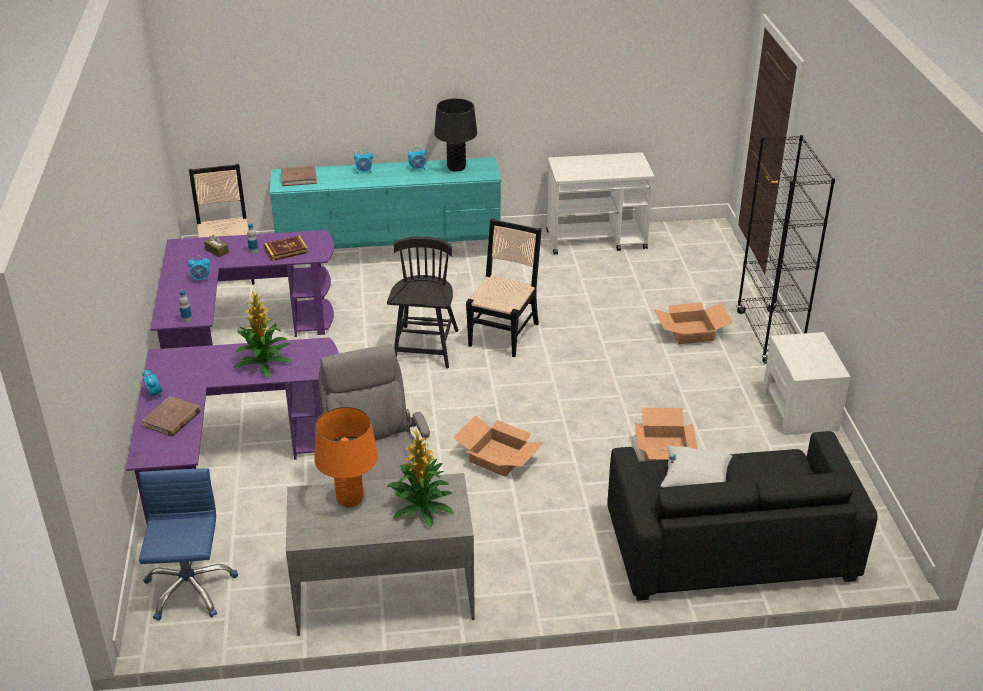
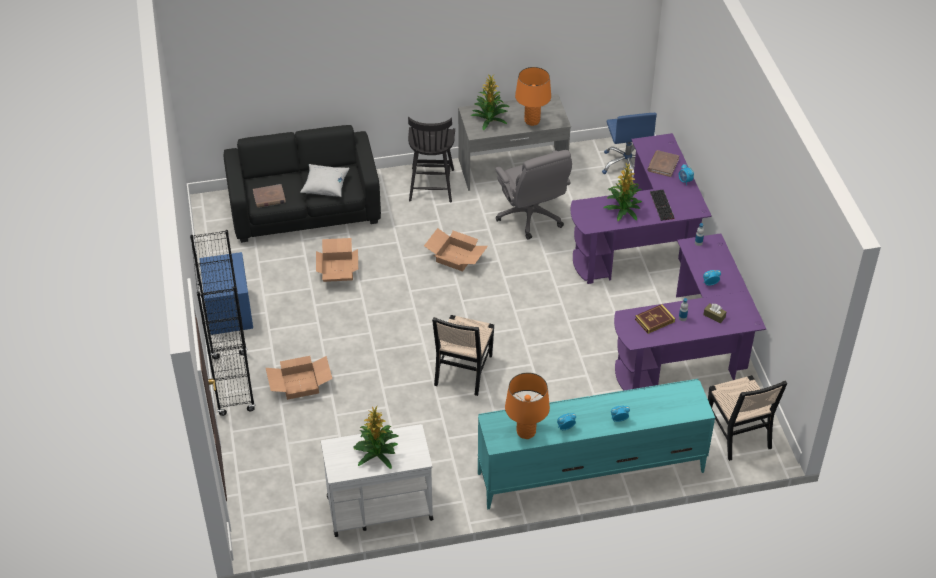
camera: 175 degrees right, 10 degrees up
brown book [281,166,317,186] -> brown book moved to [253,184,286,208]
black chair [387,237,458,368] -> black chair moved to [408,116,455,203]
black table lamp [434,98,477,172] -> orange table lamp [505,373,550,439]
white nightstand [762,332,850,435] -> blue nightstand [199,252,253,335]
none -> potted plant [353,406,398,469]
none -> keyboard [650,190,675,221]

